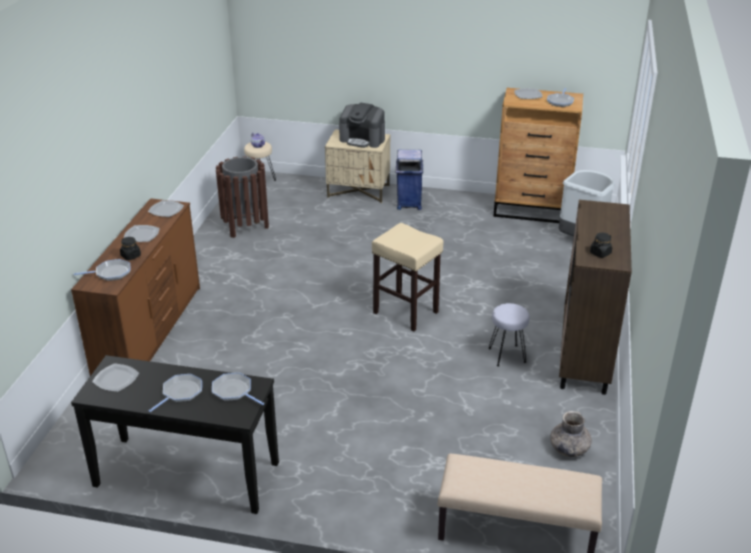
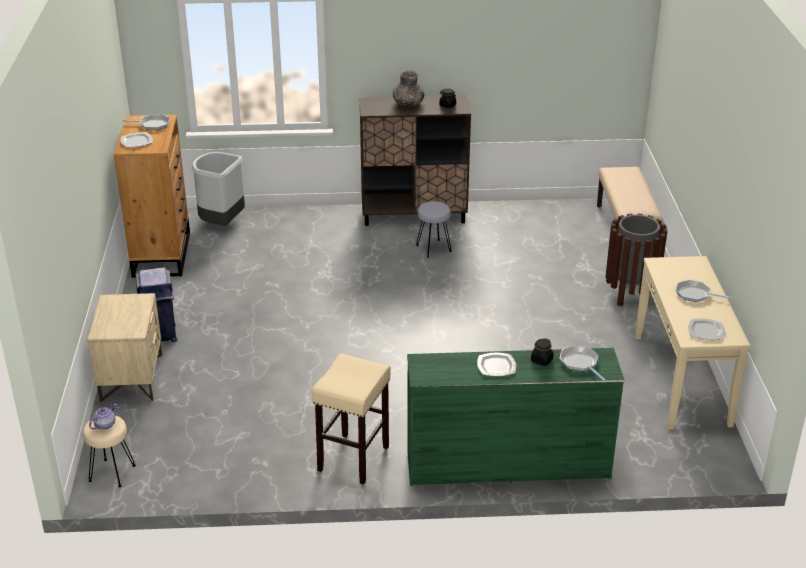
camera: 105 degrees left, 0 degrees up
brown dresser [71,198,200,376] -> green dresser [407,348,624,486]
black console table [71,355,279,514] -> beige console table [635,256,750,429]
plate [148,200,184,217] -> none
frying pan [212,373,264,405] -> none
brown trash can [216,156,269,238] -> brown trash can moved to [605,213,668,307]
coffee machine [339,103,385,148] -> none
beige stool [372,223,443,332] -> beige stool moved to [312,353,391,485]
grey vase [550,411,592,457] -> grey vase moved to [393,70,424,106]

